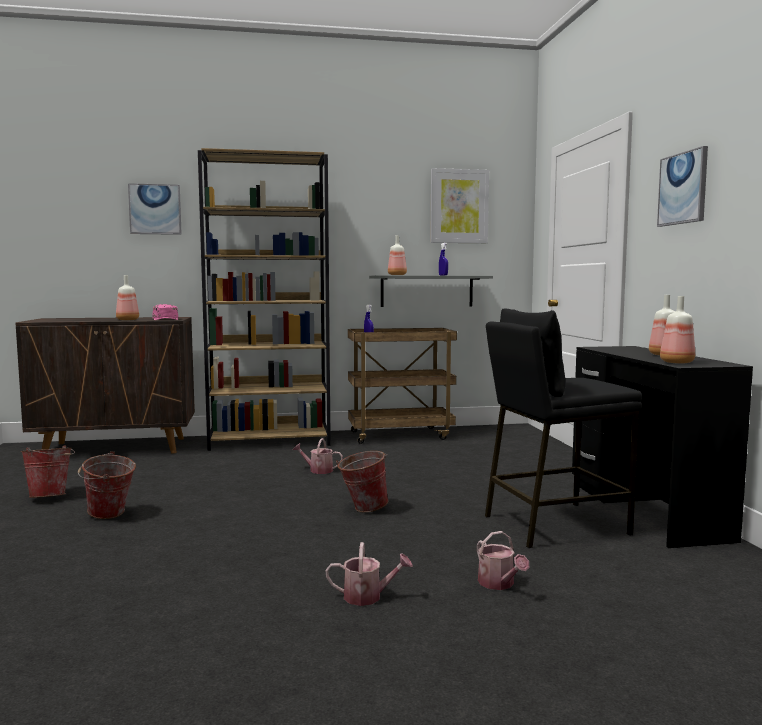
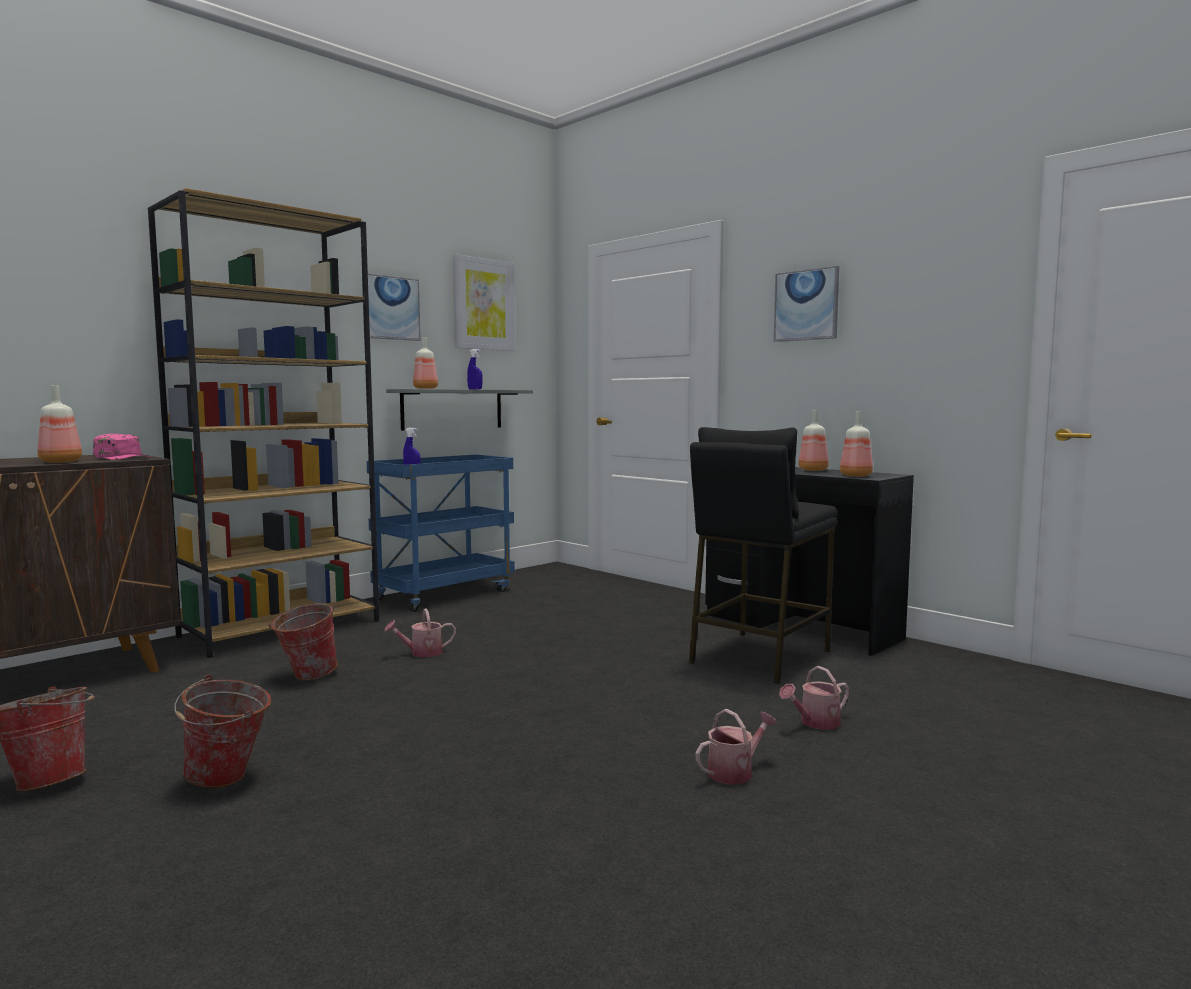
camera: 35 degrees left, 0 degrees up
picture [128,183,182,235] -> picture moved to [362,274,421,341]
bucket [336,451,389,513] -> bucket moved to [268,603,338,681]
brown cart [348,328,457,444] -> blue cart [367,455,515,612]
watering can [477,531,529,590] -> watering can turned 120 degrees clockwise [779,666,850,730]

